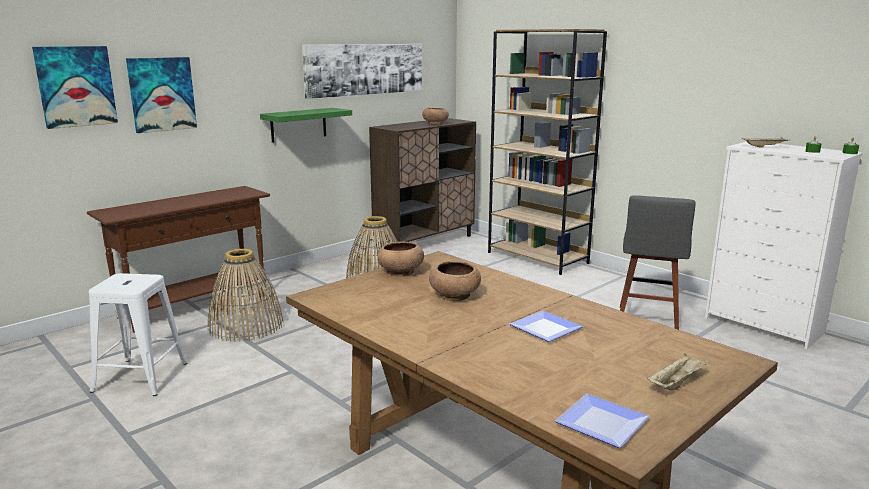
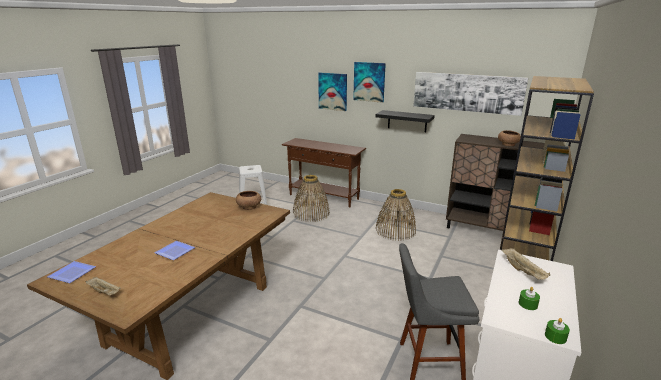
camera: 70 degrees right, 5 degrees up
picture [32,46,118,129] -> picture moved to [353,62,386,103]
green shelf [260,108,352,143] -> black shelf [375,110,435,132]
brown bowl [429,261,481,301] -> none

